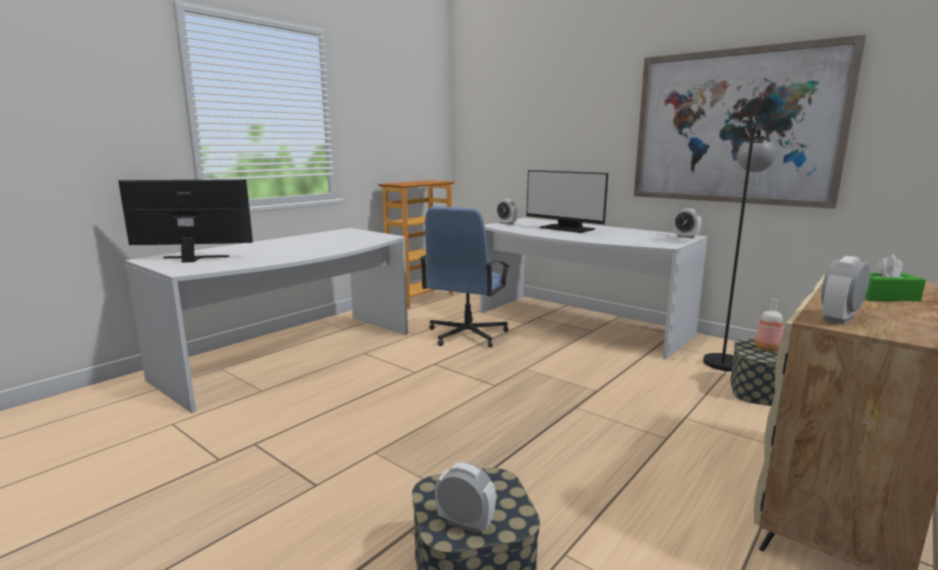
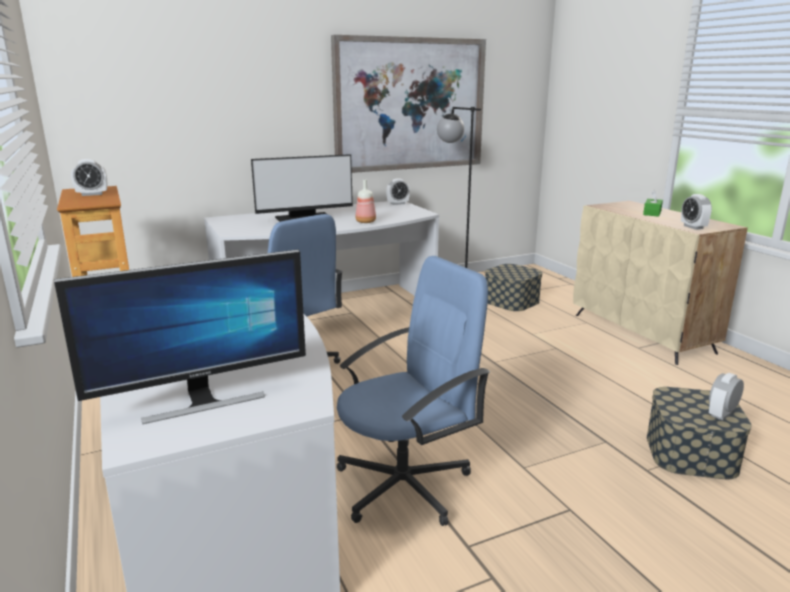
camera: 65 degrees left, 5 degrees up
monitor [118,179,253,263] -> monitor turned 135 degrees counterclockwise [54,250,306,424]
alarm clock [497,199,517,225] -> alarm clock moved to [71,159,107,196]
bottle [754,299,783,351] -> bottle moved to [356,179,376,223]
none -> blue office chair [336,256,490,526]

